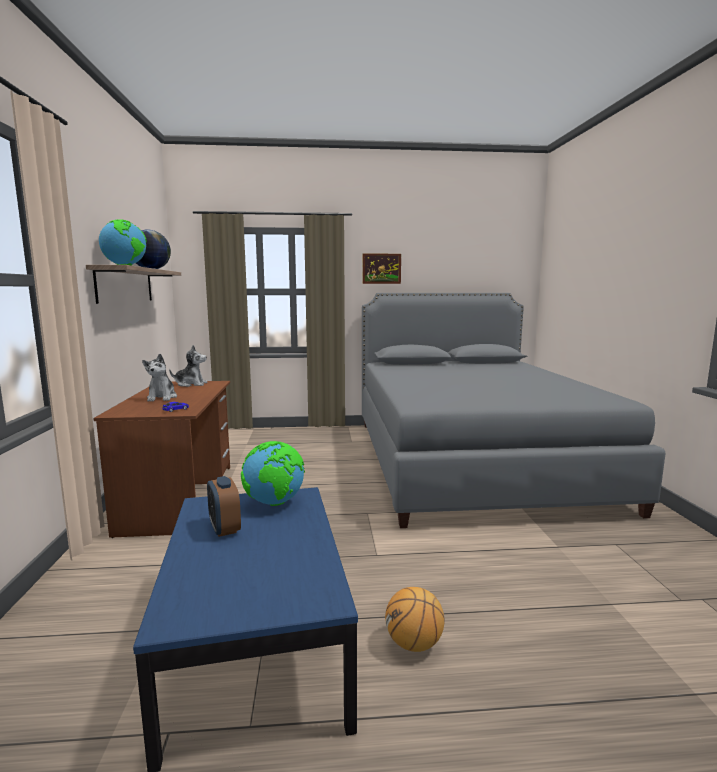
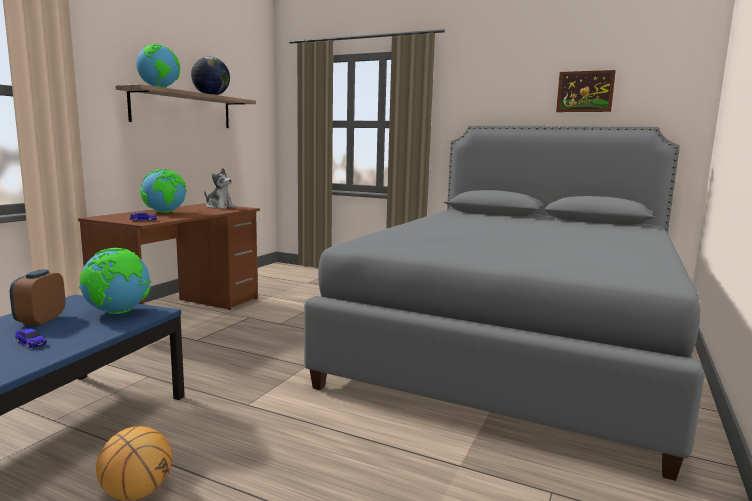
camera: 30 degrees right, 0 degrees up
plush toy [142,354,177,402] -> globe [140,169,187,213]
picture [362,253,401,284] -> picture moved to [556,70,616,112]
none -> toy car [15,329,47,348]

